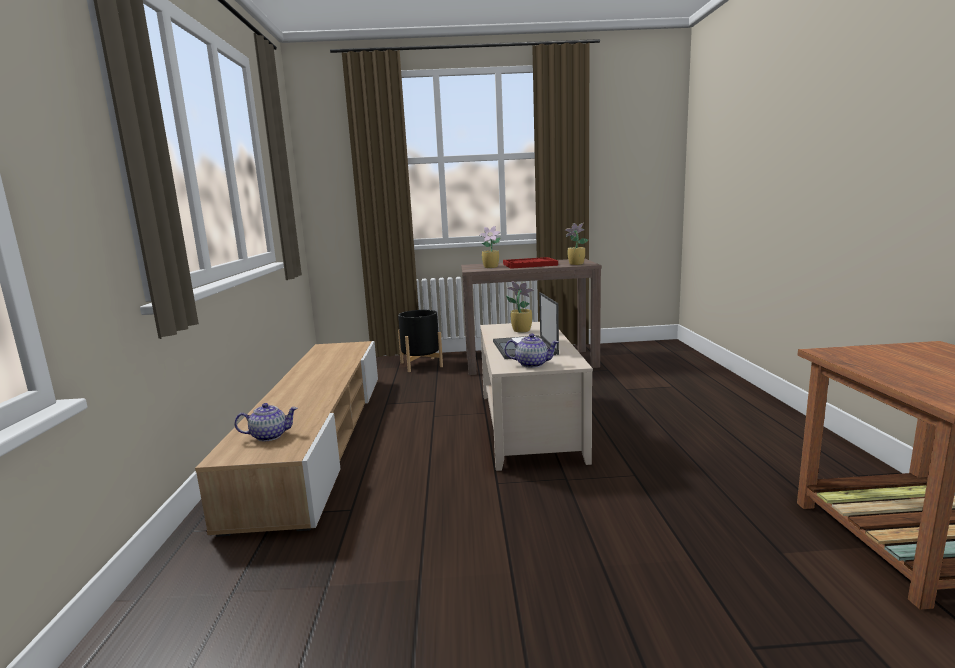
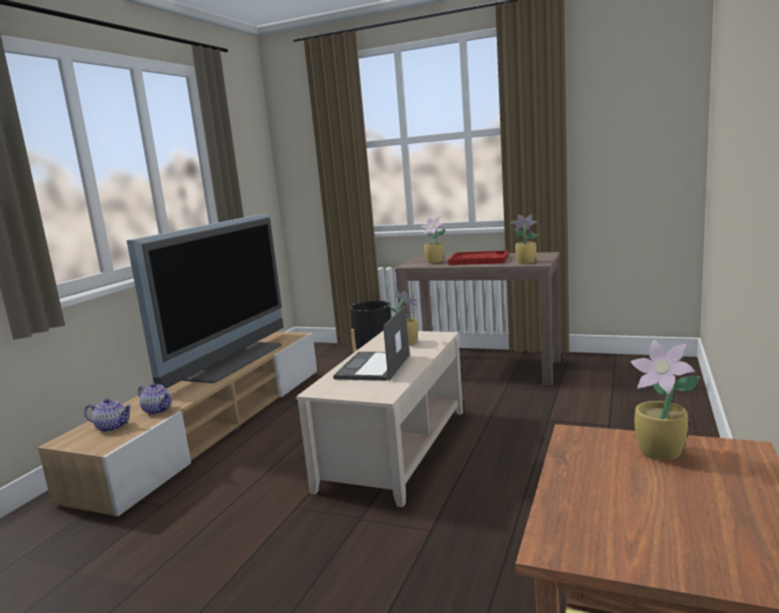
camera: 25 degrees right, 0 degrees up
teapot [505,334,559,368] -> teapot moved to [138,383,172,415]
none -> television [127,214,284,388]
none -> potted plant [630,340,701,460]

